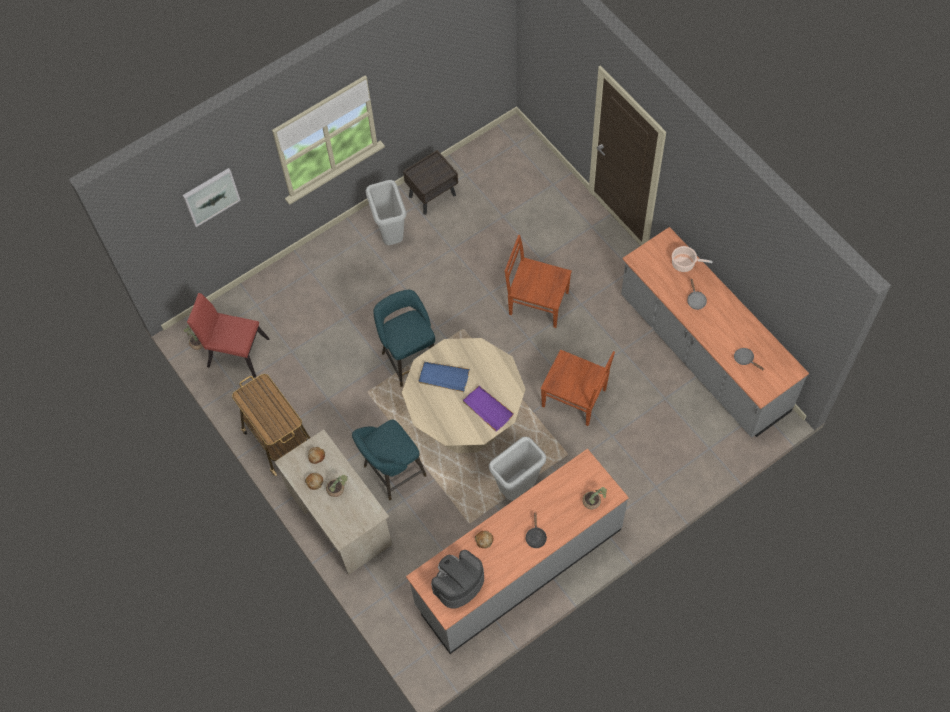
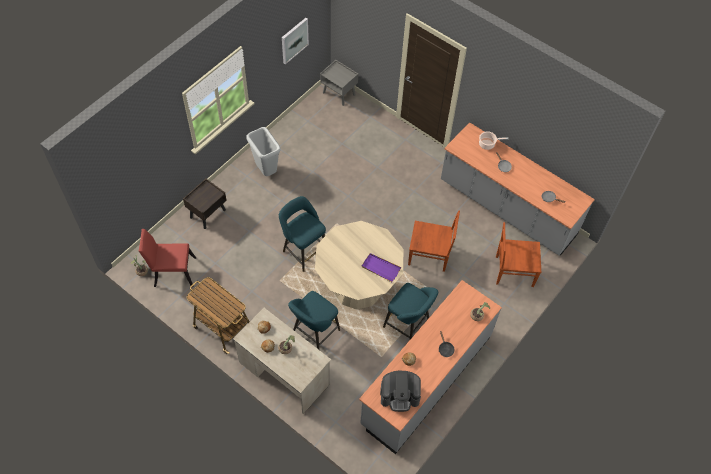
camera: 20 degrees left, 5 degrees down
picture [183,168,241,227] -> picture moved to [282,18,309,65]
brown nightstand [403,150,458,215] -> brown nightstand moved to [183,179,227,229]
blue tray [418,362,470,392] -> none
coffee machine [431,550,484,609] -> coffee machine turned 120 degrees counterclockwise [380,371,421,412]
grey trash can [489,437,546,500] -> turquoise stool [383,283,438,339]
brown chair [505,235,572,328] -> brown chair moved to [496,222,541,287]
none -> grey nightstand [320,60,358,106]

